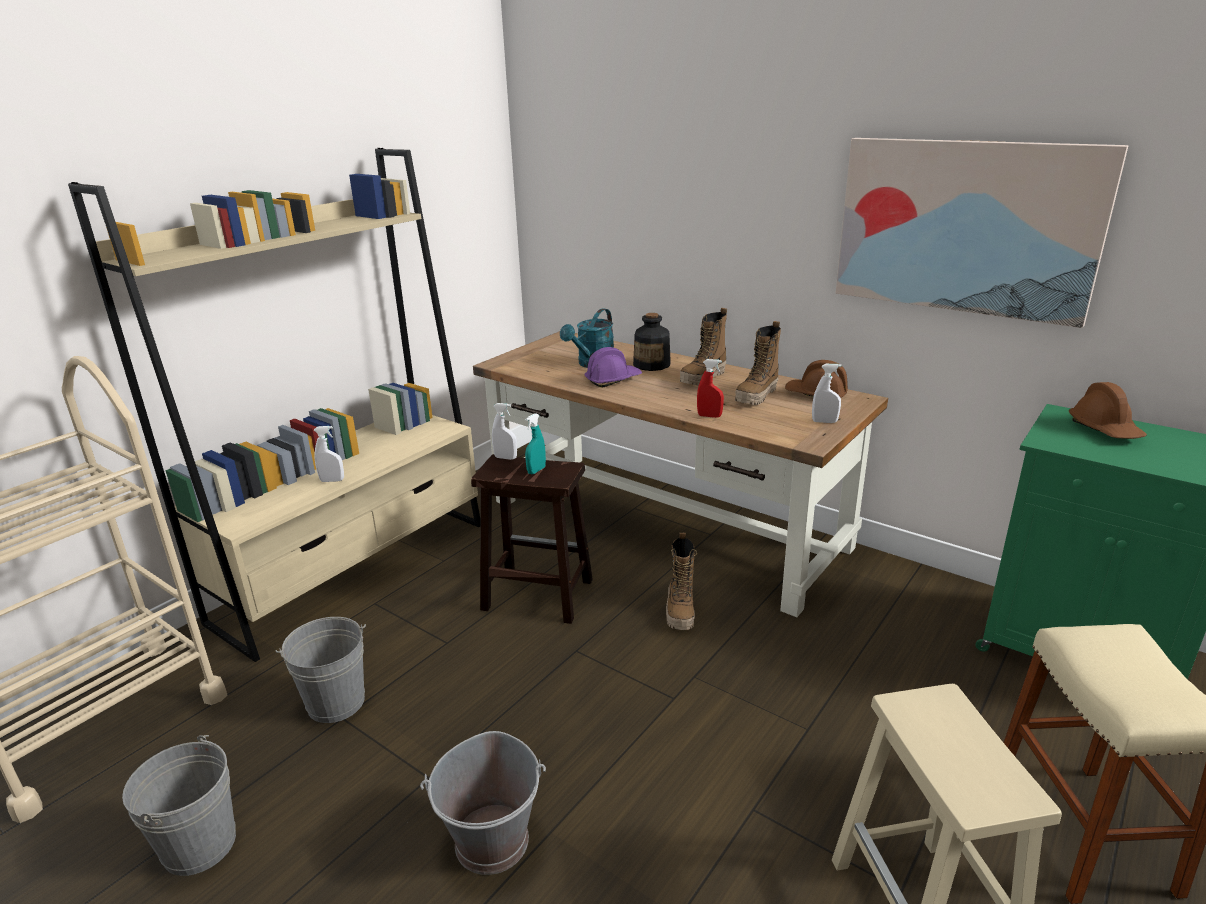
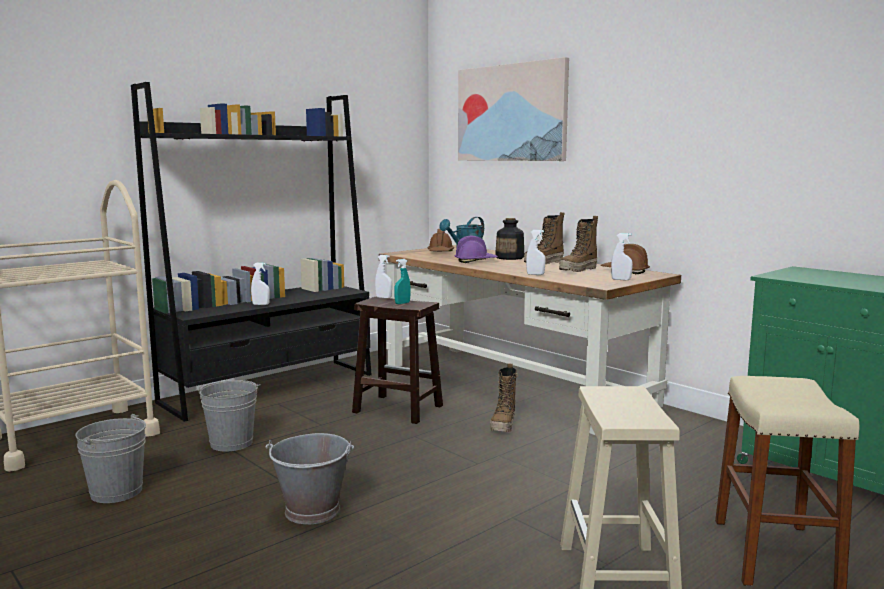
camera: 10 degrees right, 15 degrees down
beige bookcase [68,148,480,662] -> black bookcase [131,82,372,422]
red spray bottle [697,359,724,418] -> white spray bottle [526,230,546,275]
picture [836,138,1128,328] -> picture moved to [458,57,569,161]
brown hard hat [1069,382,1147,439] -> brown hard hat moved to [428,229,454,251]

